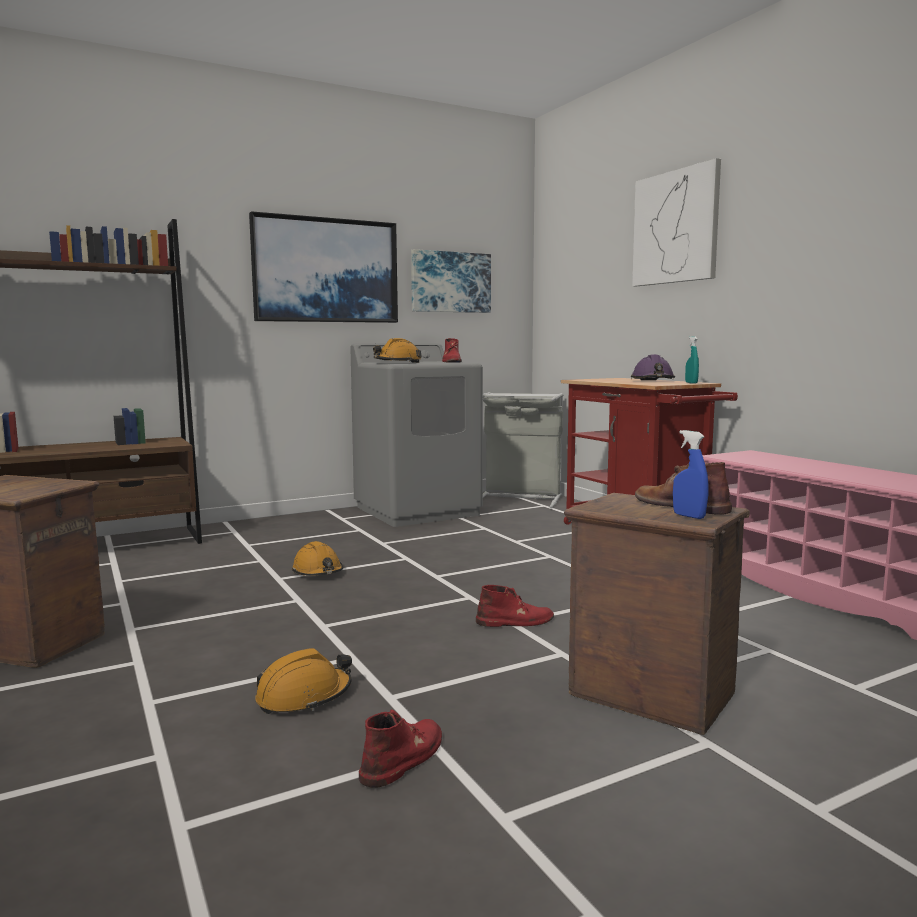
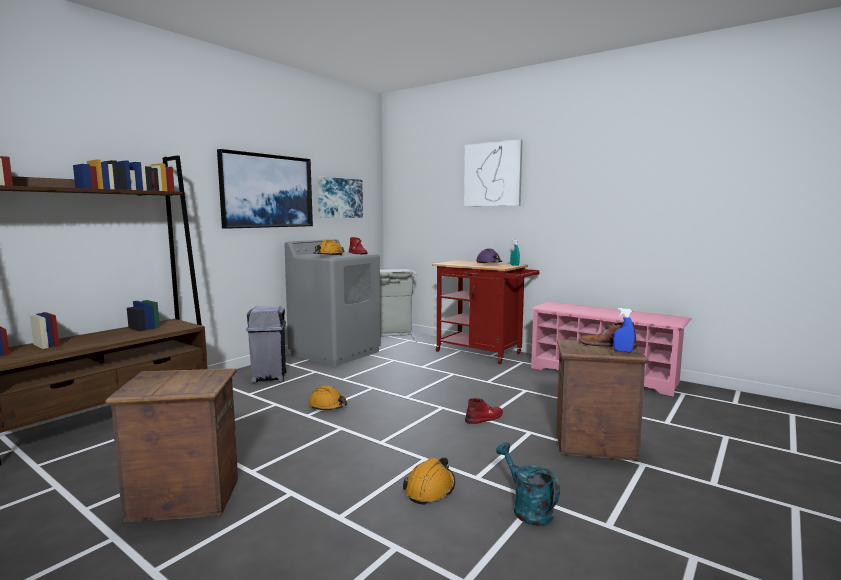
camera: 25 degrees left, 0 degrees up
red boot [359,710,442,788] -> turquoise watering can [496,442,560,526]
none -> grey trash can [246,306,287,383]

